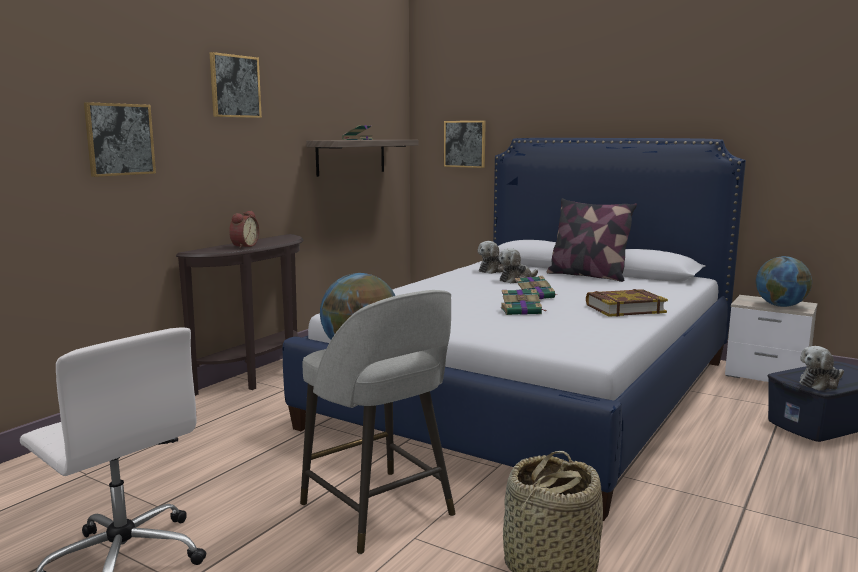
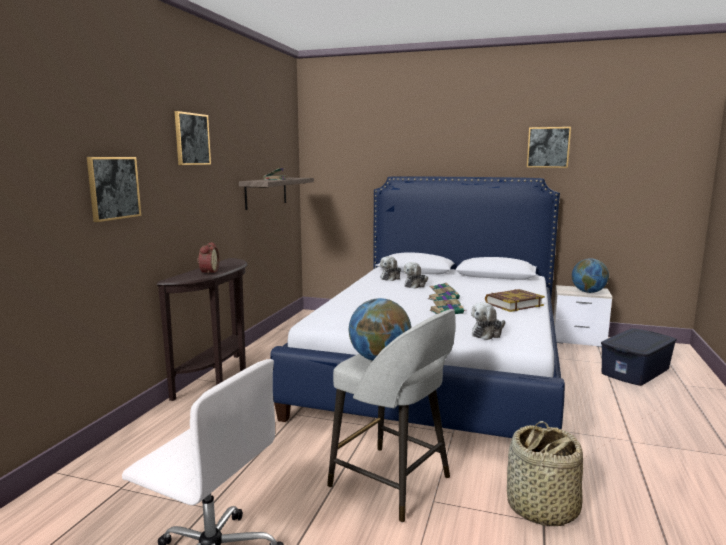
camera: 15 degrees left, 0 degrees up
picture [444,121,486,168] -> picture moved to [527,127,571,168]
pillow [547,198,637,282] -> none
plush toy [799,346,844,391] -> plush toy moved to [471,302,505,340]

